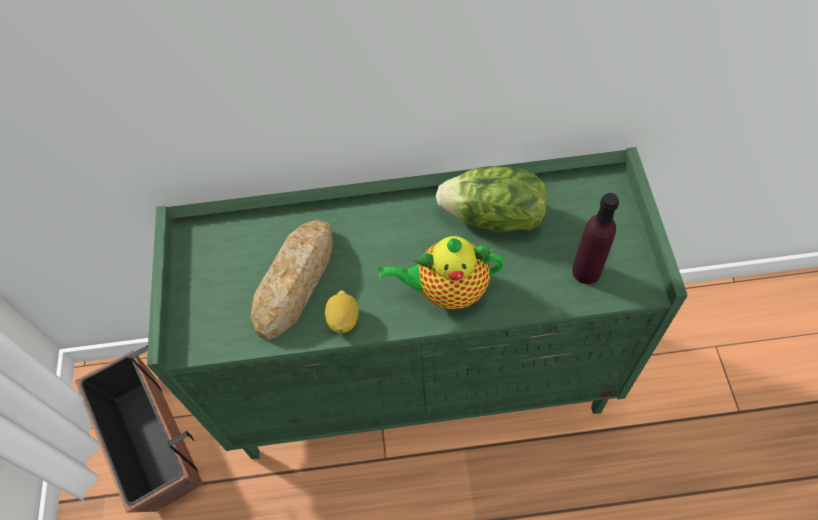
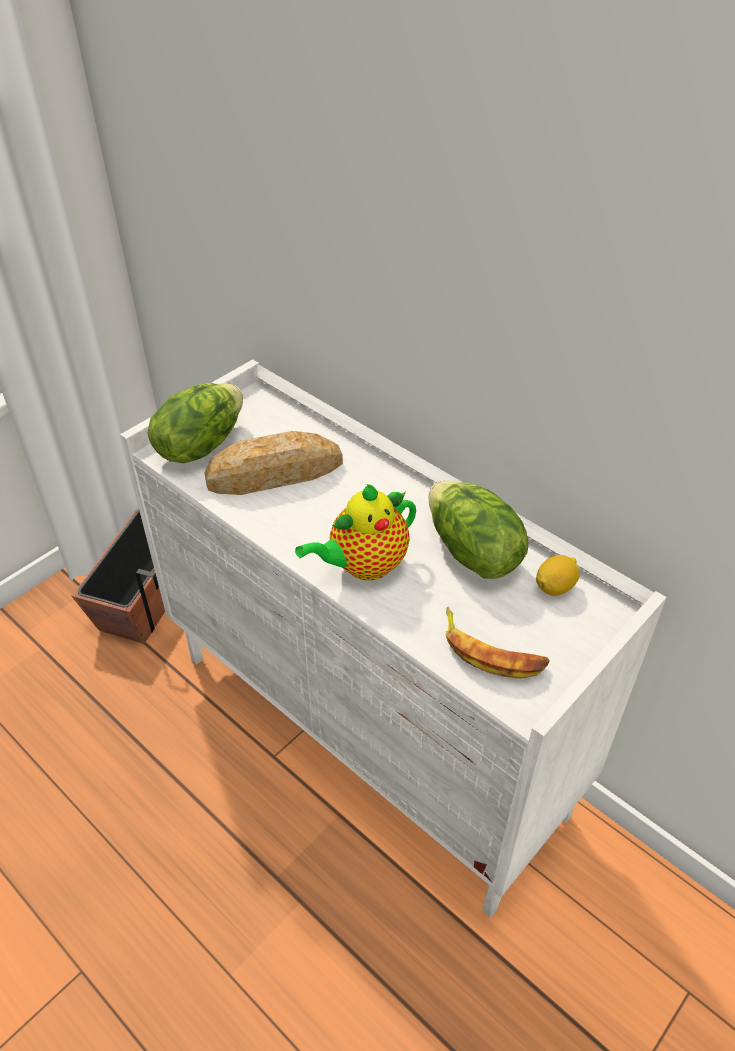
camera: 45 degrees right, 15 degrees down
green cabinet [147,147,688,459] -> white cabinet [120,359,667,918]
lemon [325,290,359,333] -> lemon moved to [536,555,580,596]
teapot [378,236,504,309] -> teapot turned 75 degrees counterclockwise [295,484,416,581]
purple bottle [572,193,619,284] -> banana [446,606,549,679]
none -> lettuce [148,383,243,463]

